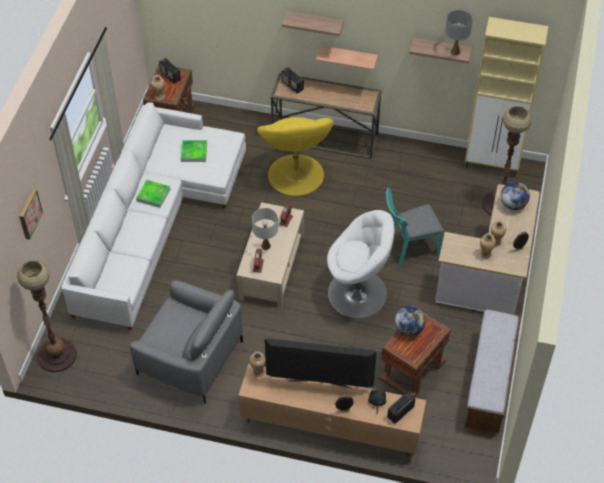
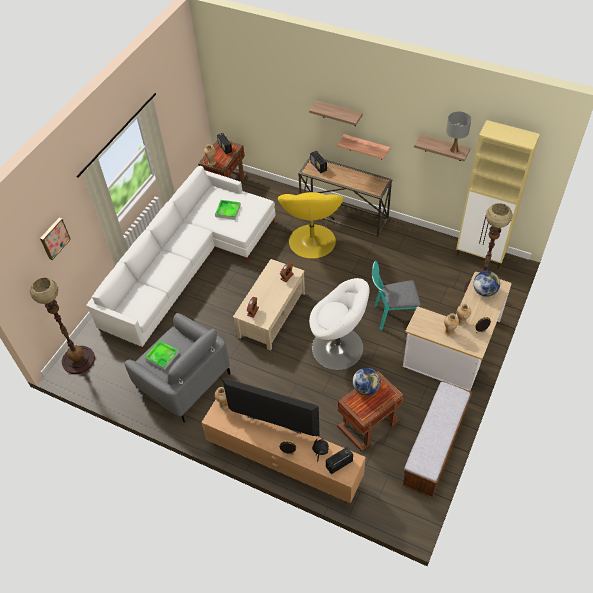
camera: 15 degrees right, 0 degrees up
tray [136,180,170,208] -> tray moved to [145,340,179,370]
white table lamp [252,208,278,250] -> none

